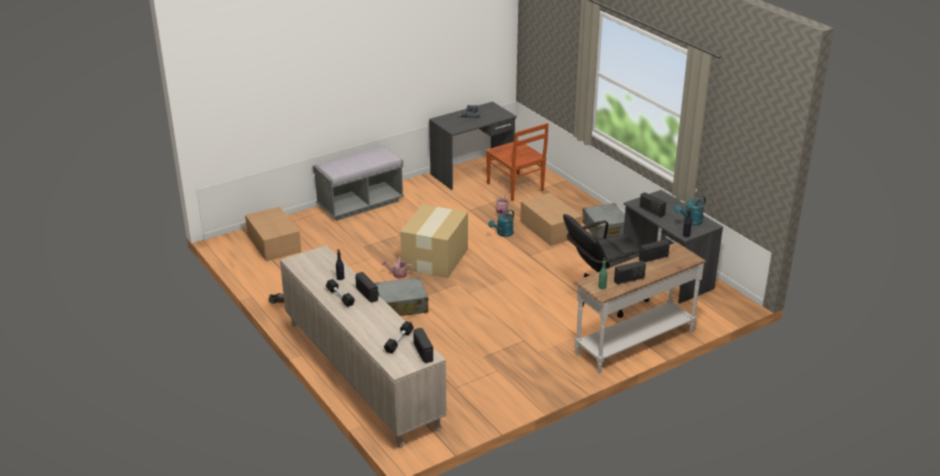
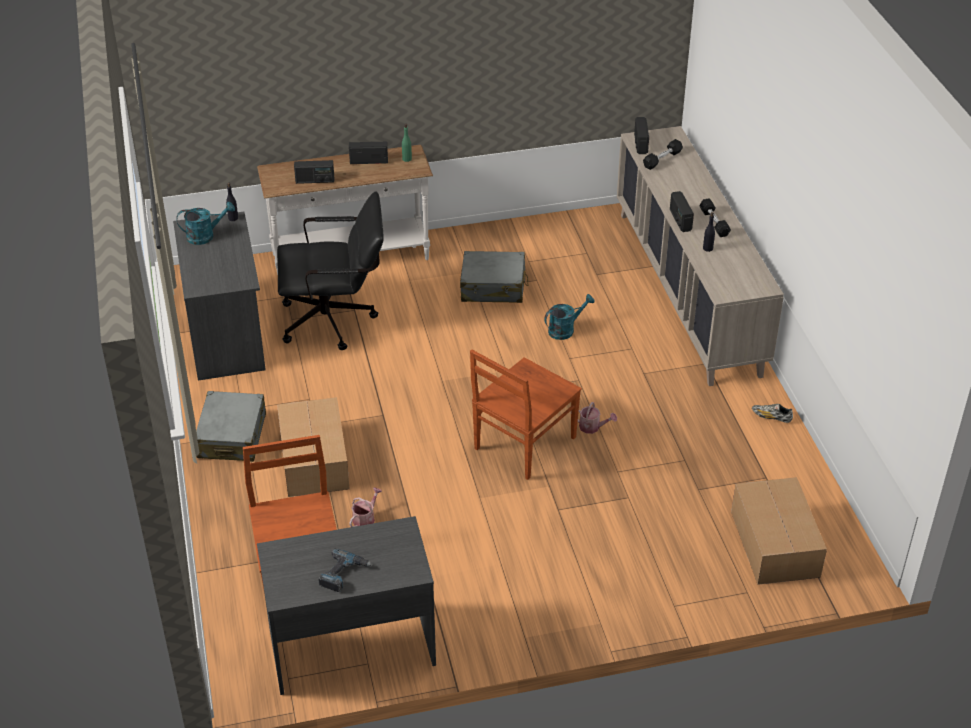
camera: 160 degrees left, 10 degrees up
grey bench [313,146,404,221] -> none
grey suitcase [375,277,428,316] -> grey suitcase moved to [460,251,528,303]
cardboard box [400,204,468,278] -> brown chair [470,349,582,480]
turquoise watering can [488,209,514,237] -> turquoise watering can moved to [544,294,595,340]
radio [640,192,666,217] -> none

